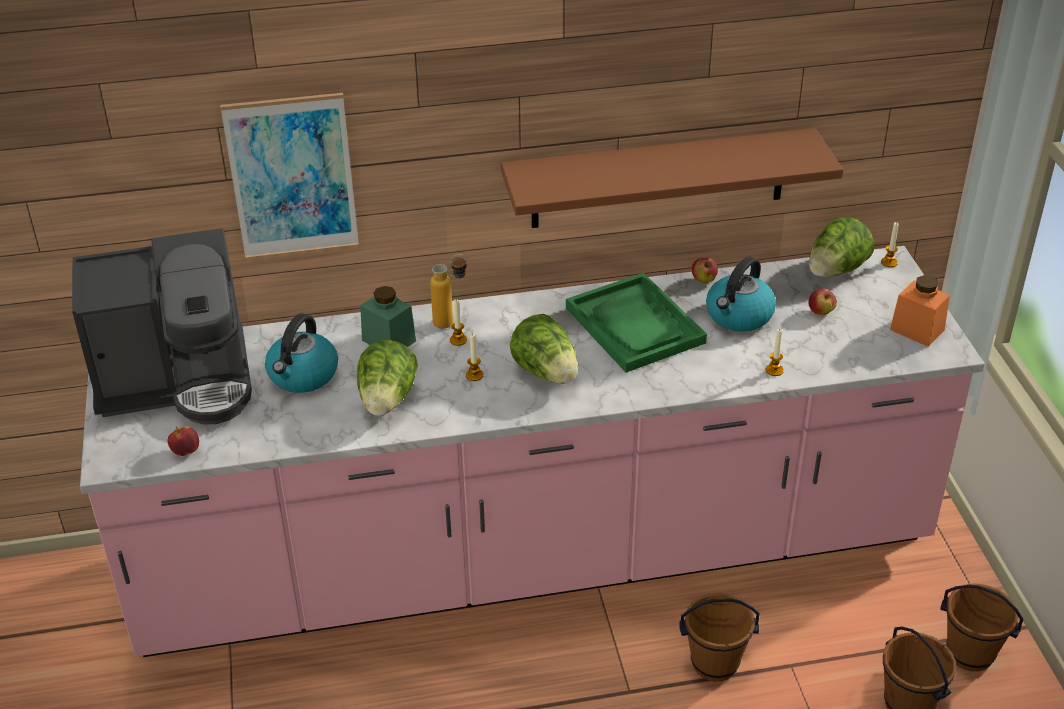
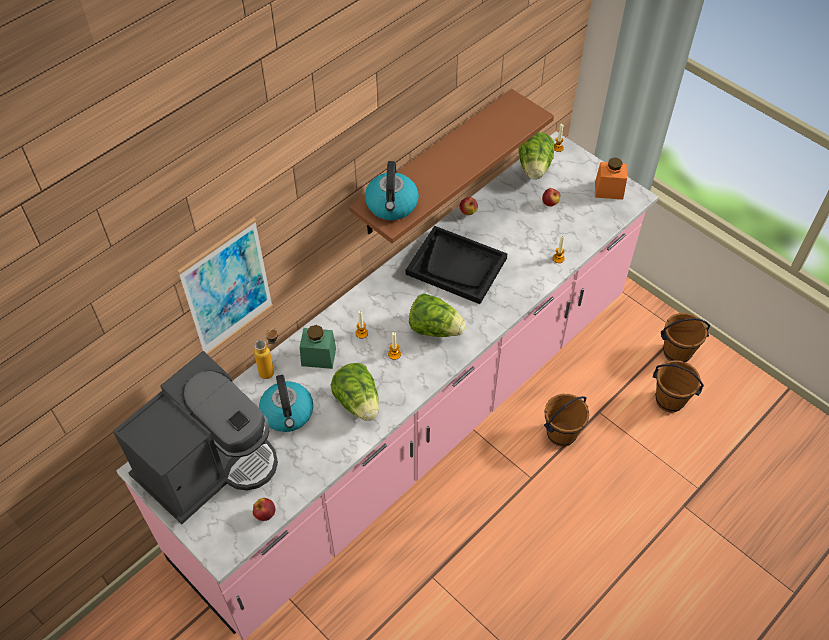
camera: 35 degrees left, 15 degrees up
bottle [430,254,468,329] -> bottle moved to [254,328,278,379]
green tray [566,273,707,373] -> black tray [406,226,507,304]
kettle [706,257,776,332] -> kettle moved to [365,161,419,220]

